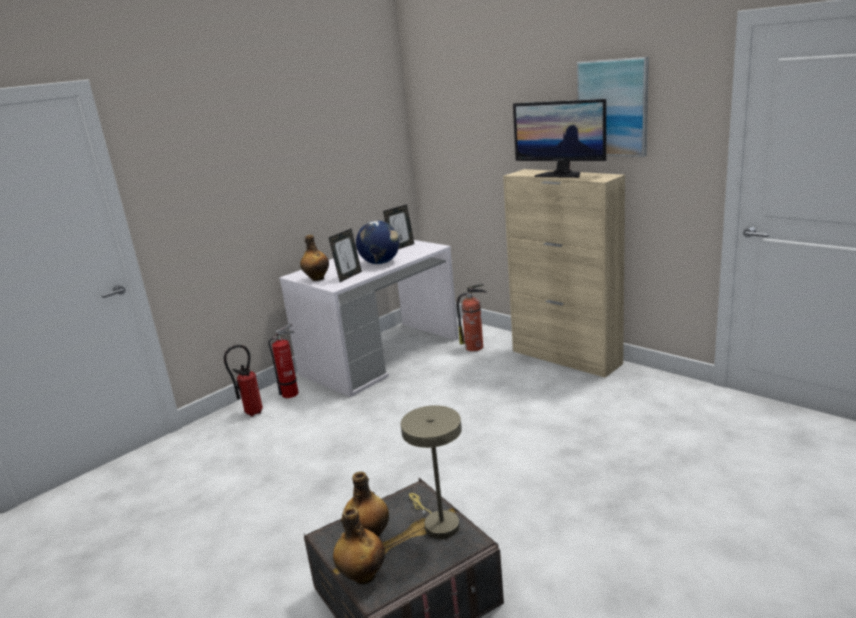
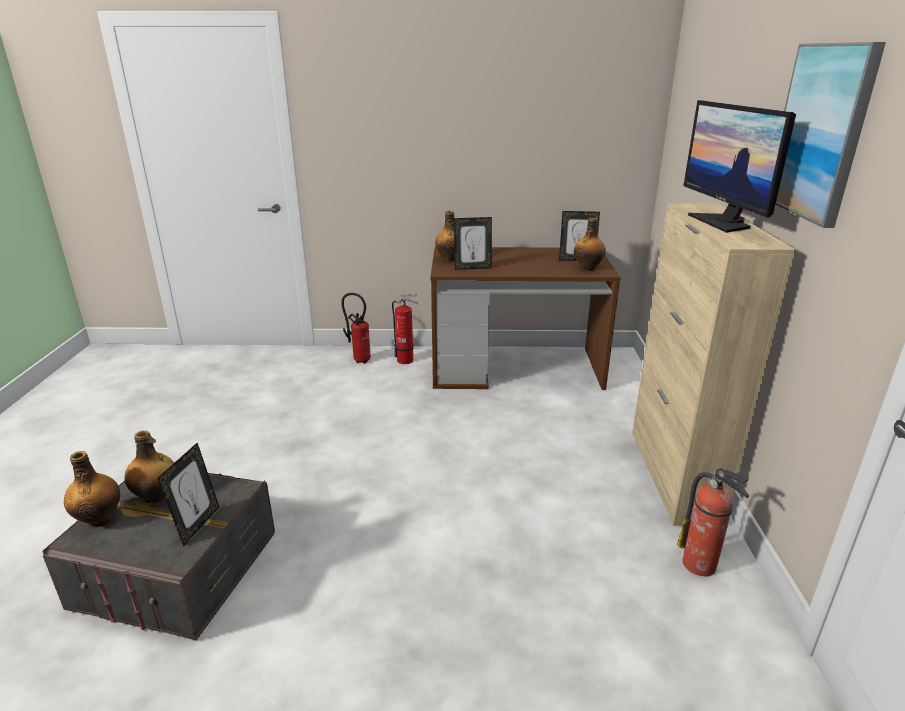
camera: 45 degrees right, 5 degrees up
white desk [279,240,458,397] -> brown desk [430,247,621,390]
globe [356,221,400,264] -> none
beige table lamp [401,405,462,539] -> picture frame [157,443,219,546]
fire extinguisher [457,284,487,351] -> fire extinguisher moved to [677,468,749,576]
none -> bottle [574,218,606,271]

